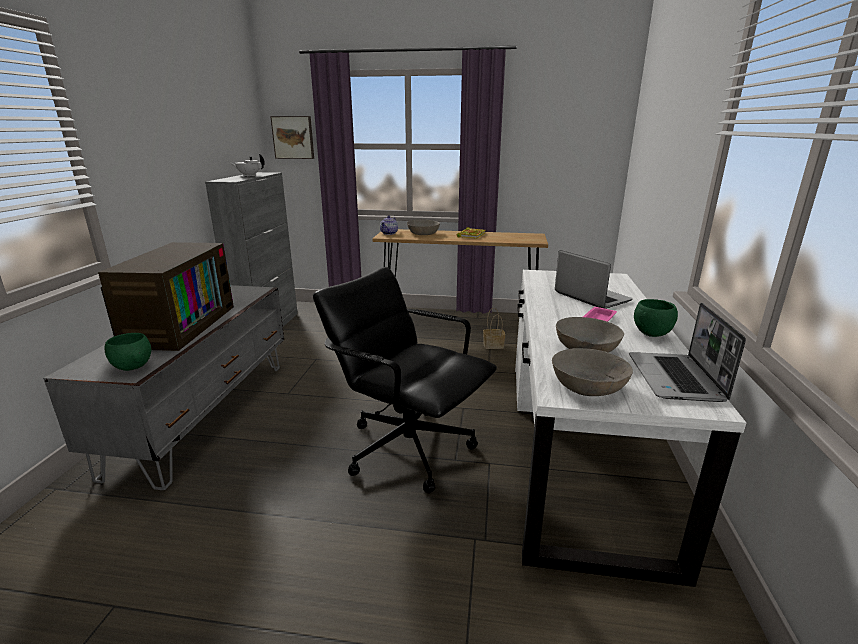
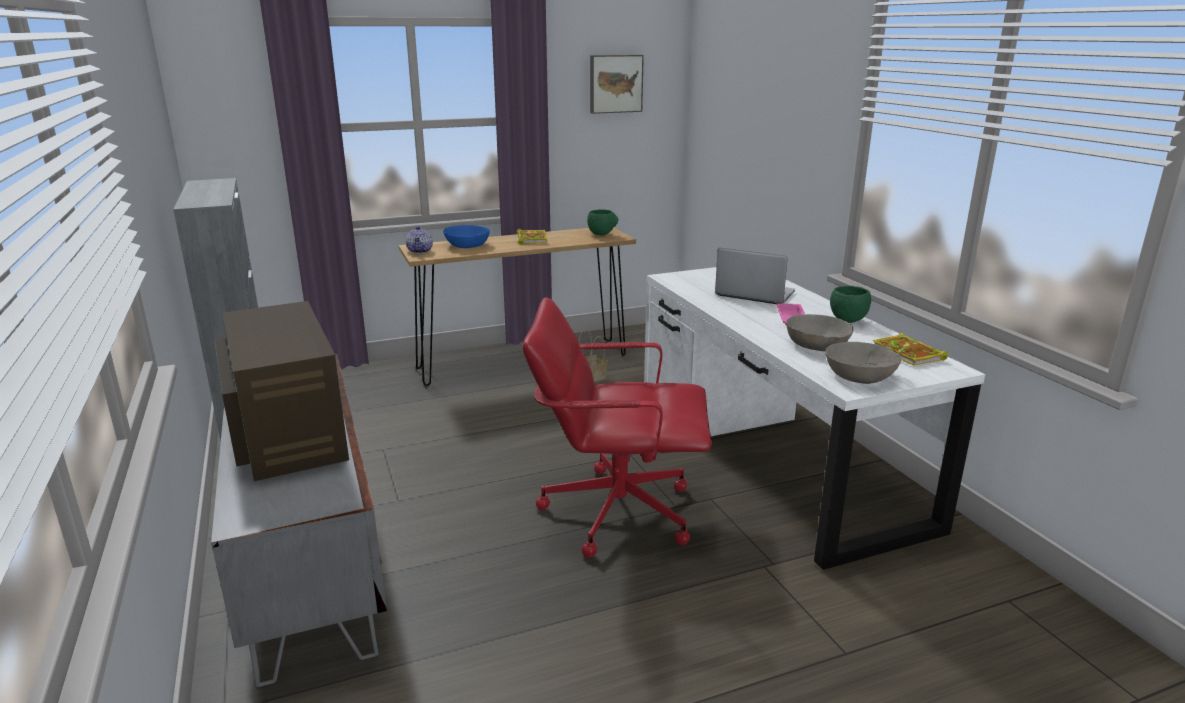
camera: 30 degrees left, 0 degrees up
green bowl [104,333,151,371] -> green bowl moved to [587,209,619,235]
white teapot [230,153,265,177] -> none
picture [270,116,314,159] -> picture moved to [590,55,644,114]
black office chair [313,267,497,493] -> red office chair [522,297,712,558]
grey bowl [407,219,440,235] -> blue bowl [443,225,490,248]
laptop [629,303,746,402] -> book [873,333,948,366]

